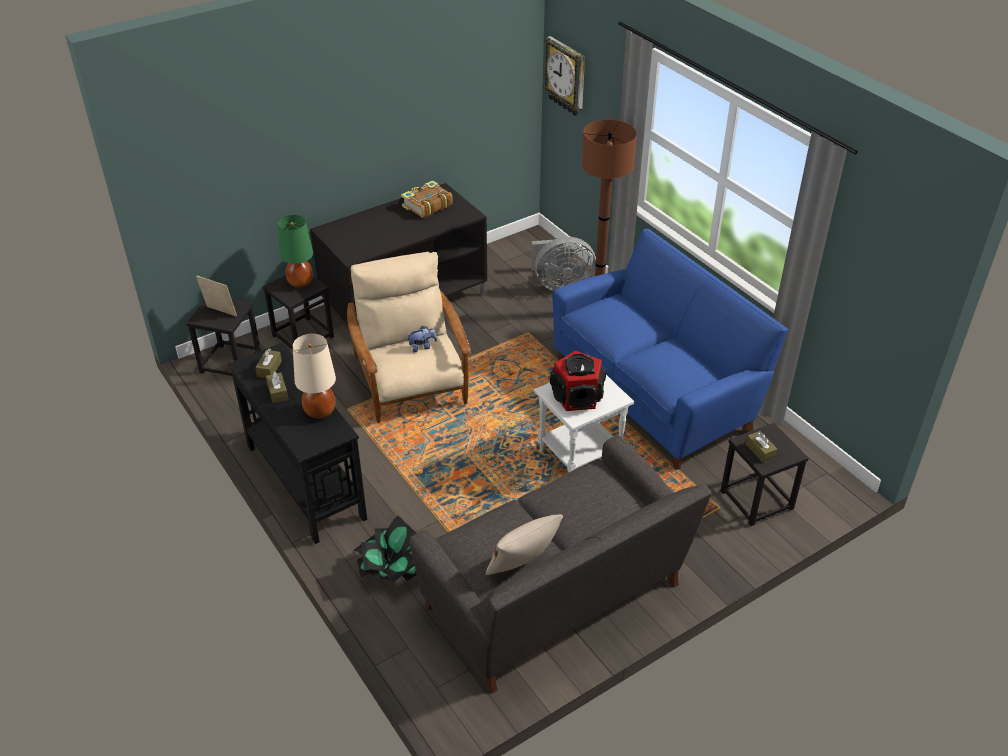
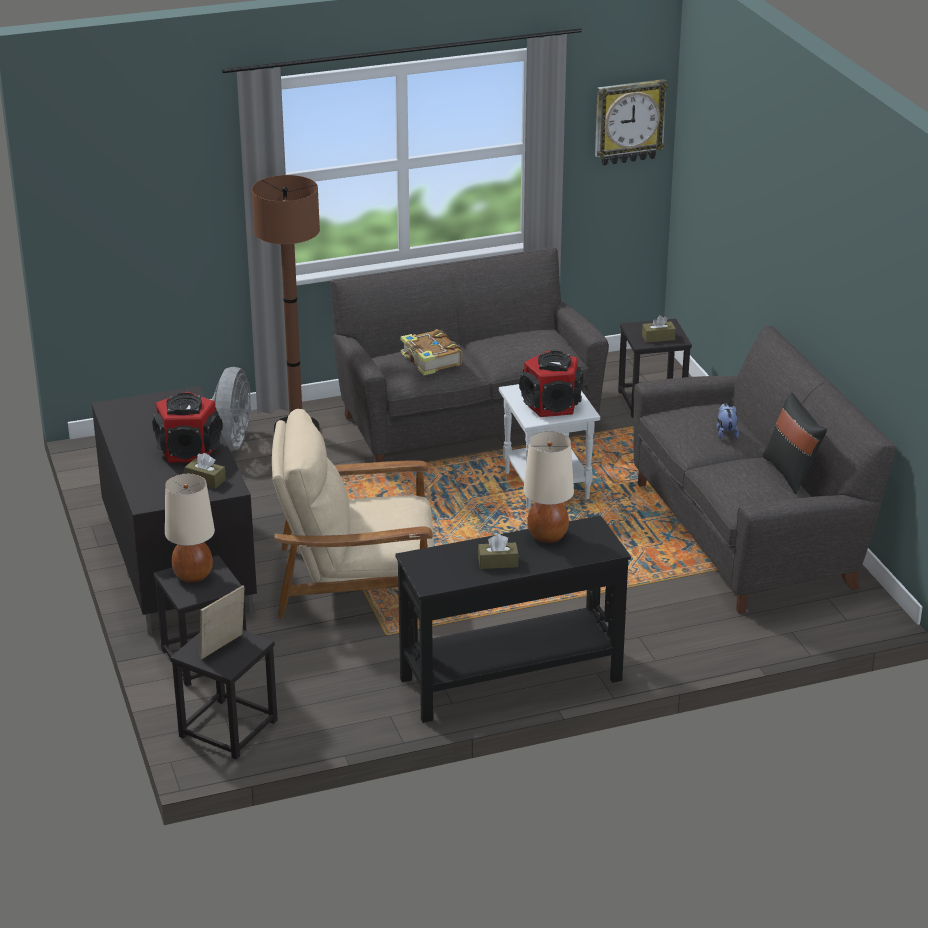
camera: 75 degrees left, 10 degrees down
brown tissue box [255,349,282,378] -> brown tissue box moved to [185,453,226,489]
green table lamp [278,215,313,288] -> beige table lamp [165,474,215,583]
potted plant [353,516,417,582] -> none
book [401,180,453,218] -> book moved to [400,329,462,375]
plush toy [407,326,437,353] -> plush toy moved to [717,403,739,440]
beige pillow [485,514,563,575] -> black pillow [763,393,827,494]
wall clock [544,36,585,116] -> wall clock moved to [595,79,668,165]
blue sofa [552,229,788,470] -> grey sofa [330,247,609,462]
none -> speaker [152,392,223,463]

